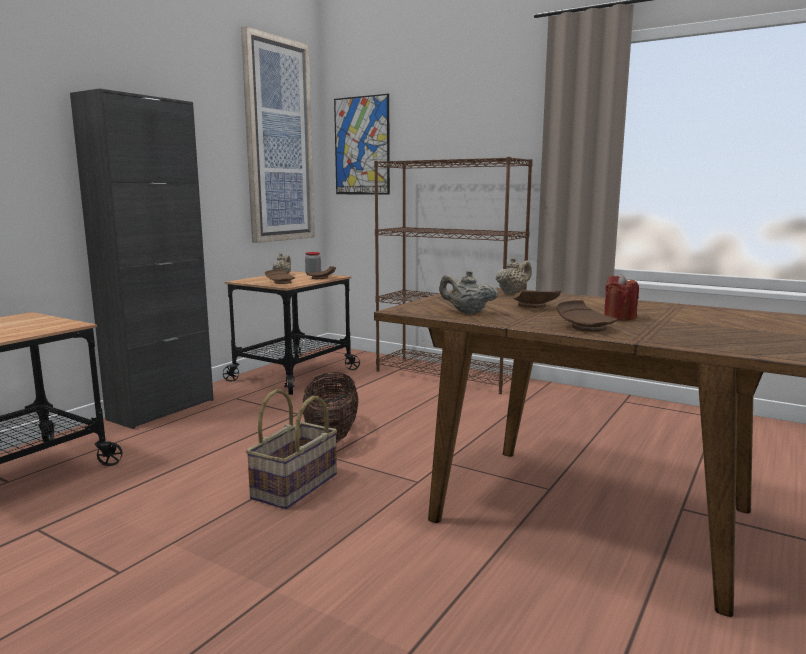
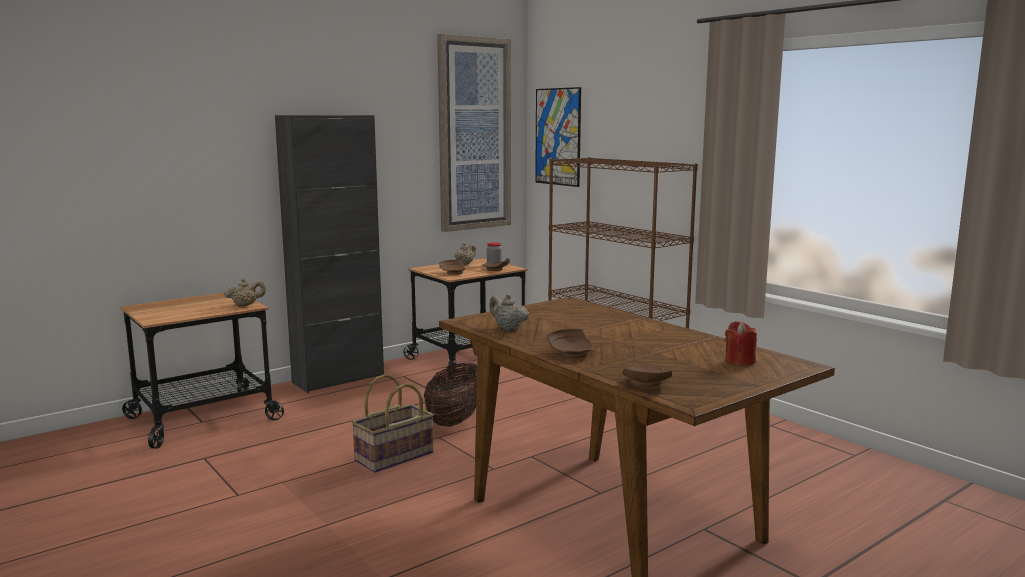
camera: 20 degrees right, 0 degrees up
beige teapot [496,257,532,294] -> beige teapot moved to [224,278,266,306]
brown plate [513,290,561,308] -> brown plate moved to [622,364,672,387]
red candle [604,274,639,321] -> red candle moved to [725,321,757,366]

